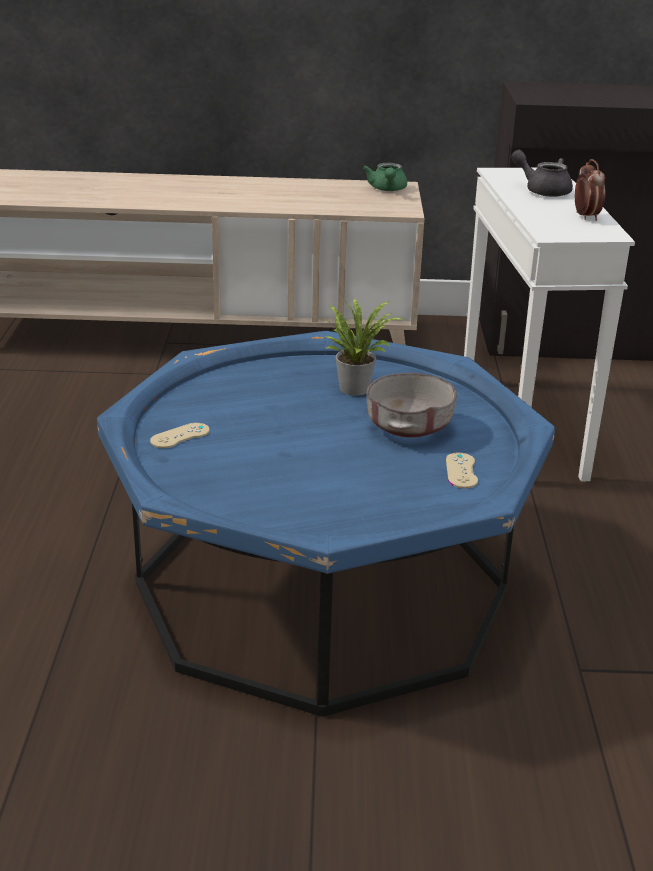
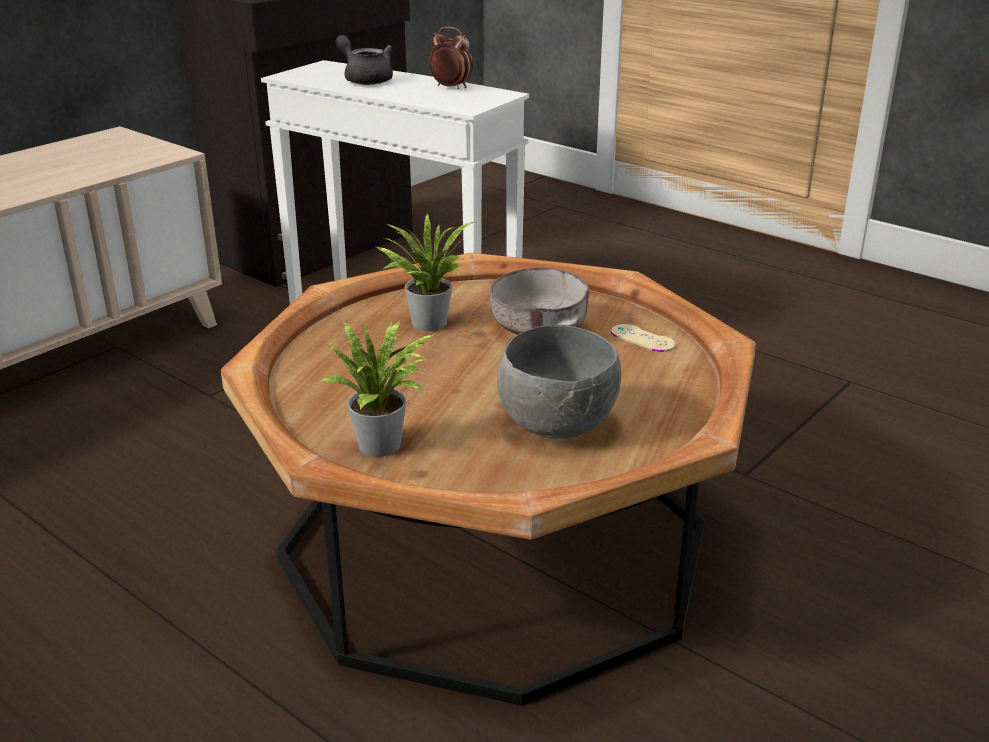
camera: 50 degrees left, 0 degrees up
blue coffee table [97,331,555,717] -> brown coffee table [221,253,756,706]
beige game controller [150,423,210,448] -> potted plant [322,319,437,457]
green teapot [363,163,407,191] -> none
grey teapot [511,150,573,197] -> grey teapot turned 60 degrees clockwise [336,35,393,85]
none -> grey bowl [497,325,621,439]

